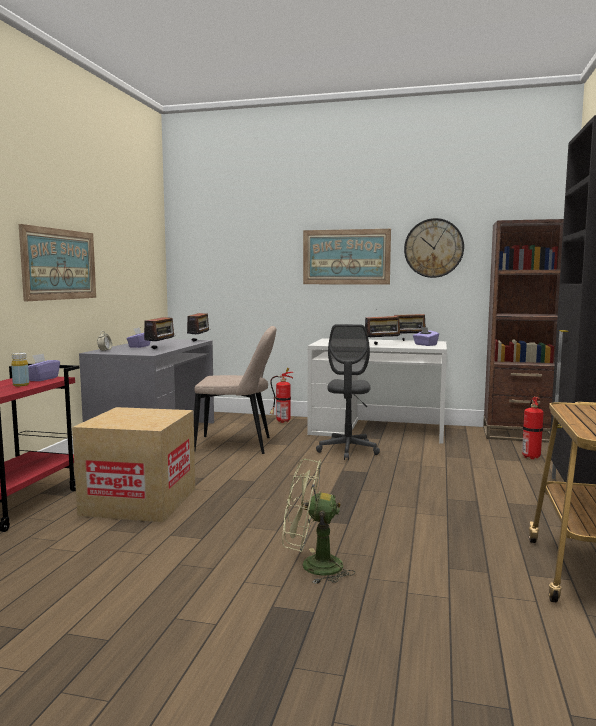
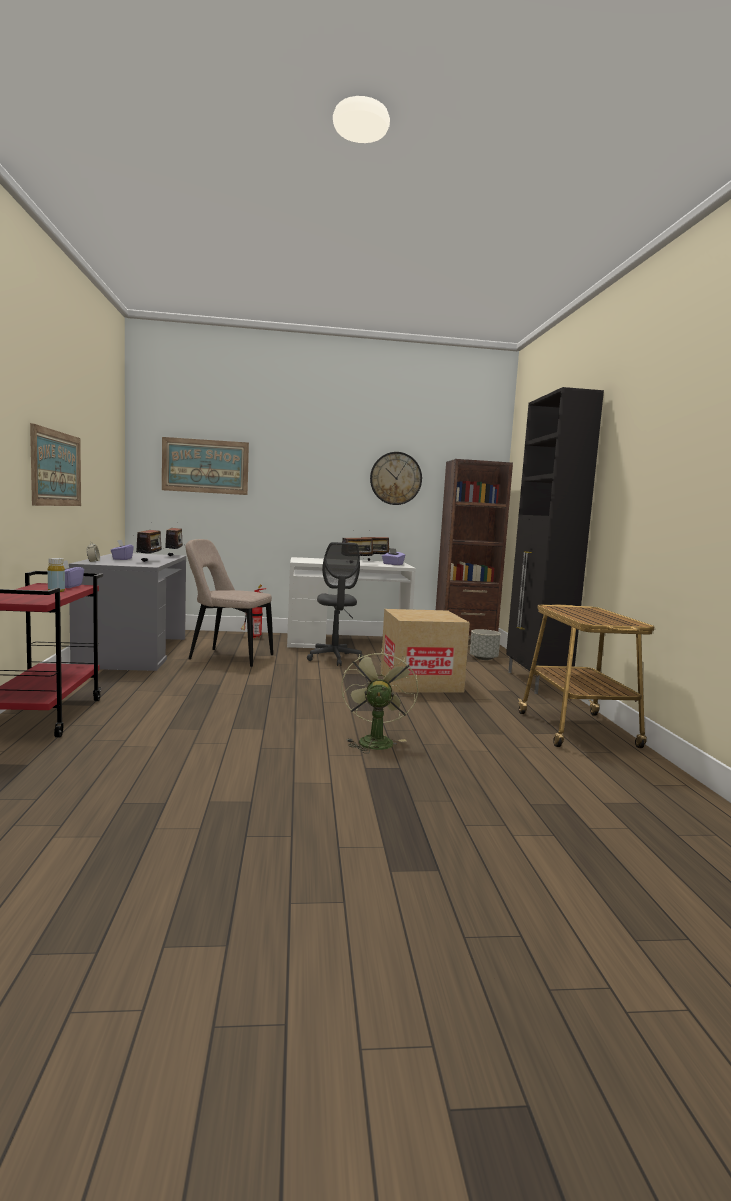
camera: 20 degrees left, 0 degrees up
cardboard box [72,407,195,522] -> cardboard box moved to [381,609,470,693]
beige chair [194,326,277,454] -> beige chair turned 150 degrees counterclockwise [186,539,273,667]
green fan [282,459,355,584] -> green fan turned 105 degrees clockwise [341,648,418,753]
picture [303,229,391,285] -> picture moved to [162,437,249,495]
fire extinguisher [522,395,544,459] -> grey planter [470,629,501,660]

